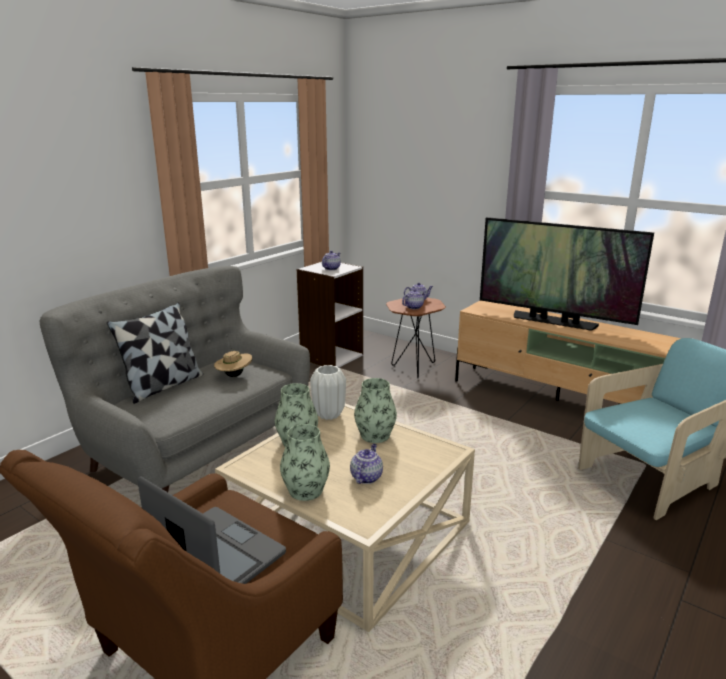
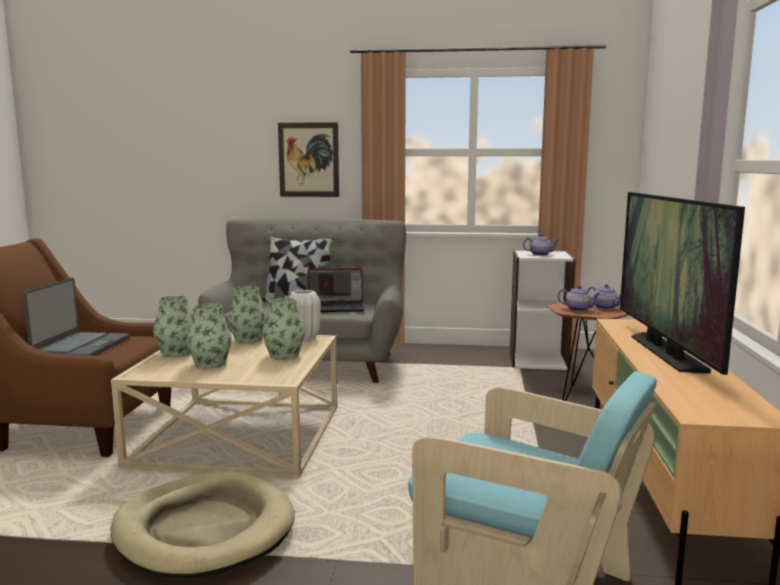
camera: 60 degrees right, 10 degrees down
beige hat [214,348,252,377] -> laptop [308,268,365,312]
teapot [350,444,383,484] -> vase [187,303,232,369]
none -> beige dog bed [110,471,295,578]
none -> picture [278,122,339,197]

